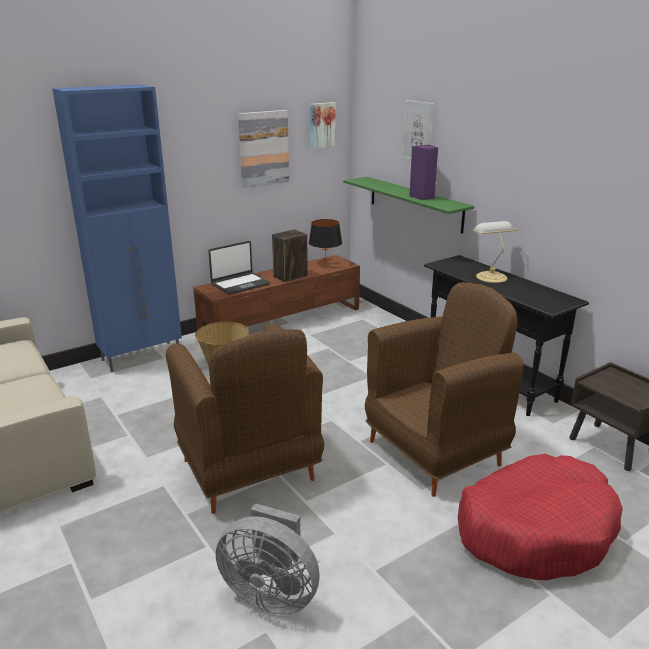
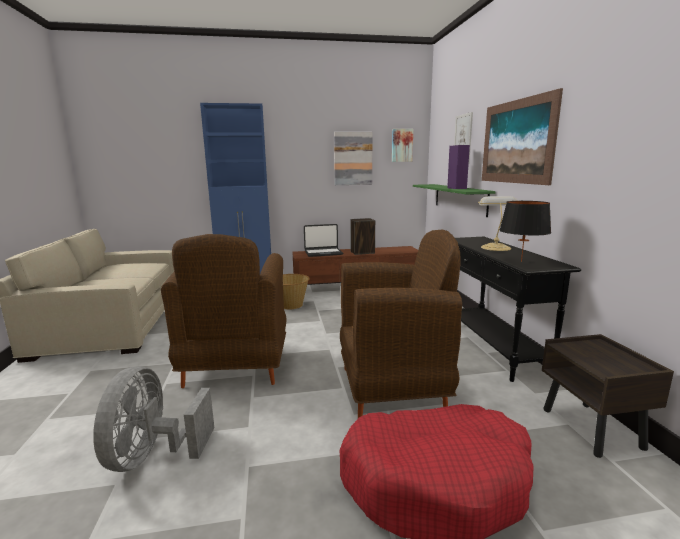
camera: 25 degrees right, 10 degrees down
grey fan [216,503,319,614] -> grey fan turned 45 degrees clockwise [93,366,214,472]
black table lamp [309,219,342,264] -> black table lamp moved to [499,201,551,262]
none -> picture [482,88,563,185]

